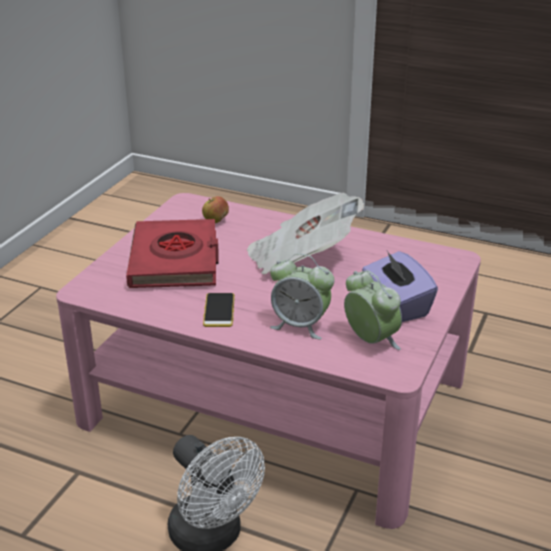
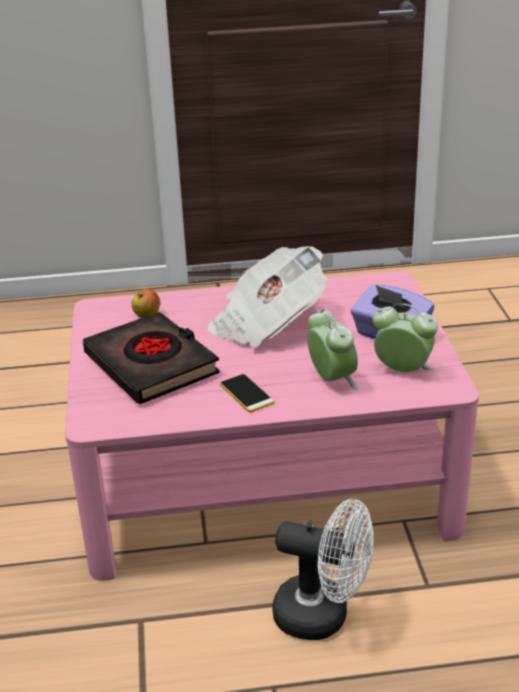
camera: 30 degrees left, 0 degrees up
red book [126,219,219,288] -> black book [83,312,220,404]
alarm clock [270,253,335,339] -> alarm clock turned 105 degrees counterclockwise [307,309,358,390]

